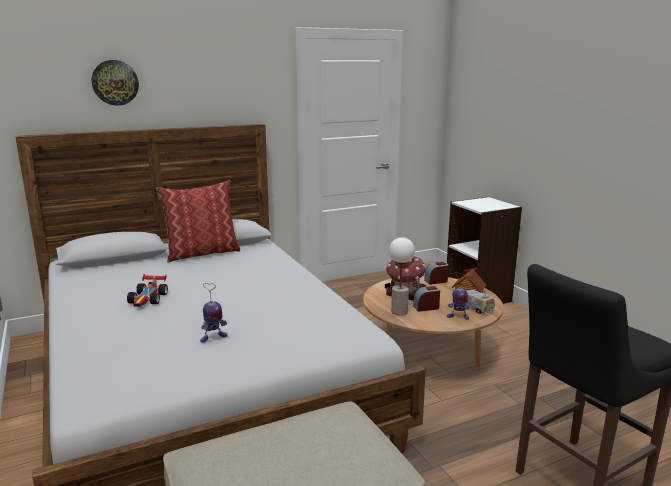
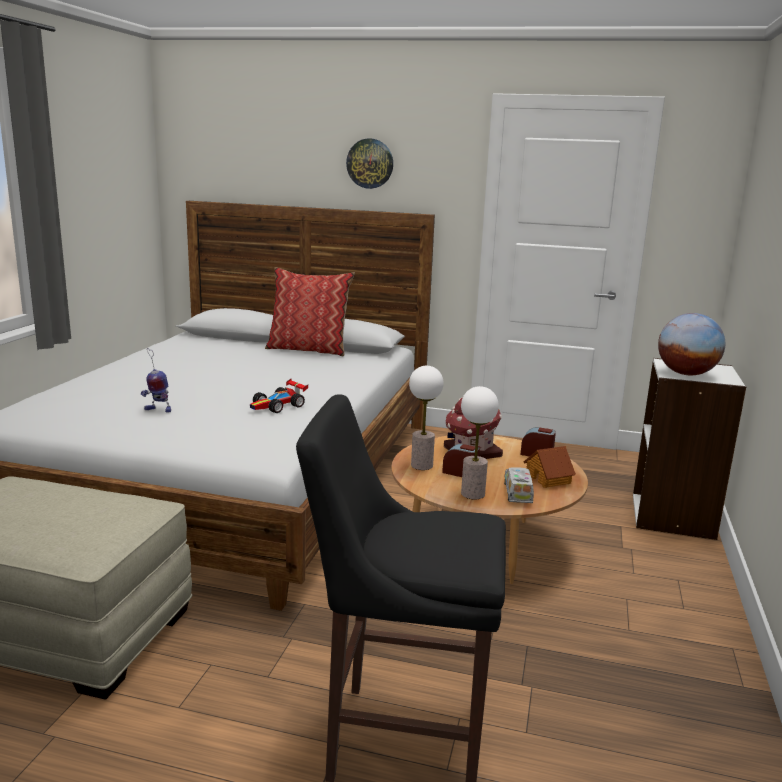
camera: 40 degrees right, 0 degrees up
wall clock [92,60,139,106] -> wall clock moved to [346,138,393,189]
toy car [127,274,168,307] -> toy car moved to [250,378,308,413]
toy robot [447,273,469,320] -> table lamp [461,386,499,499]
none -> globe [658,313,725,375]

